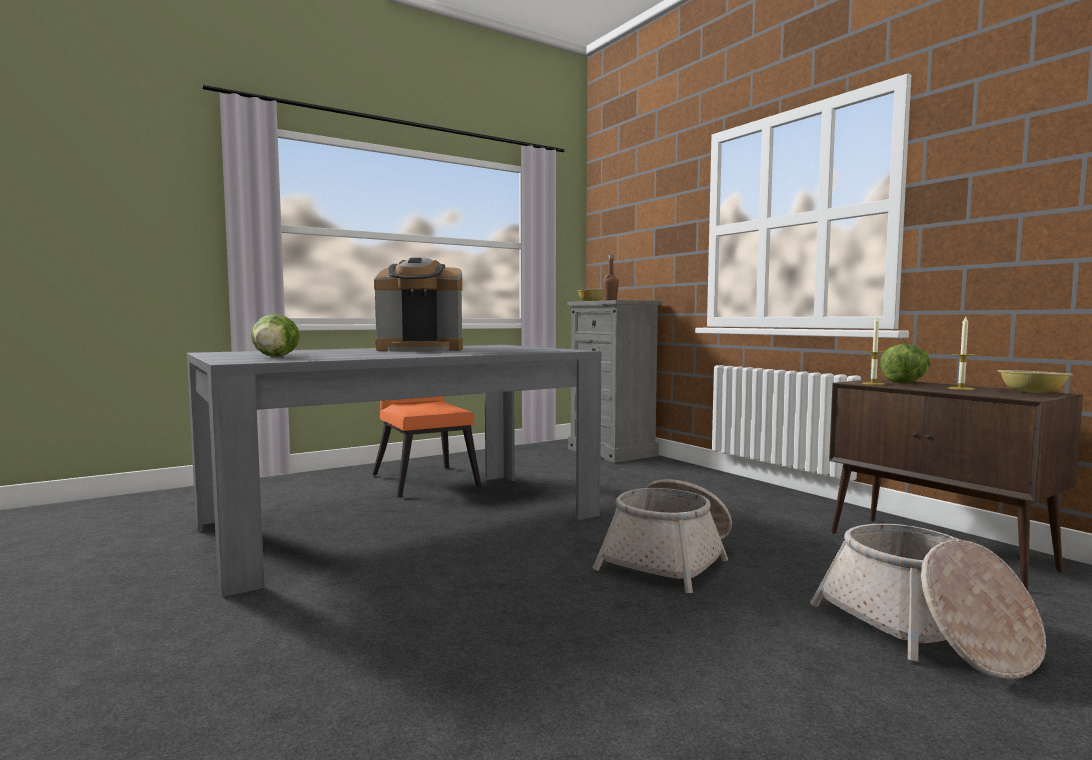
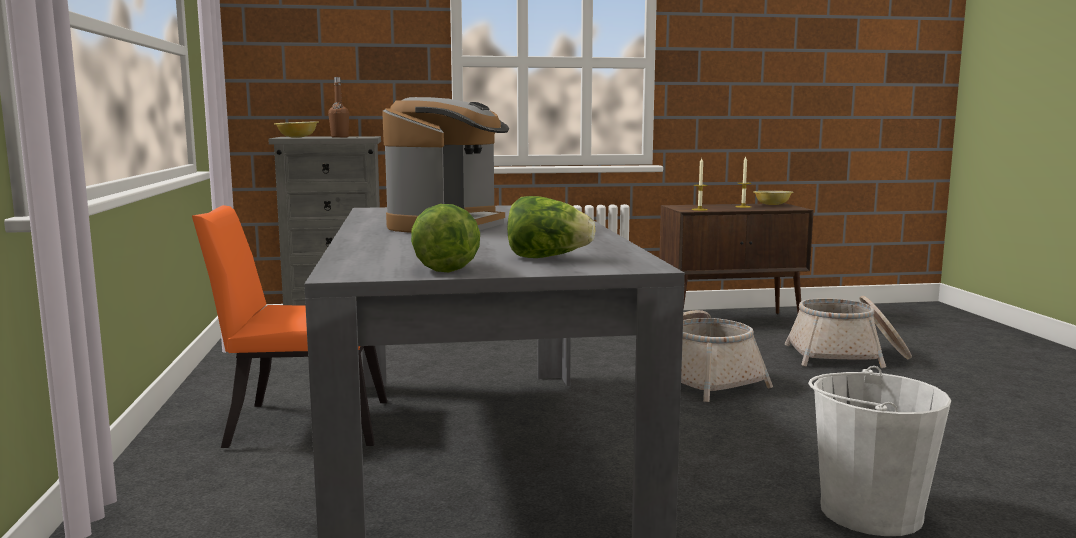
camera: 65 degrees left, 5 degrees up
lettuce [880,344,930,383] -> lettuce moved to [411,204,480,272]
none -> white bucket [808,366,951,536]

